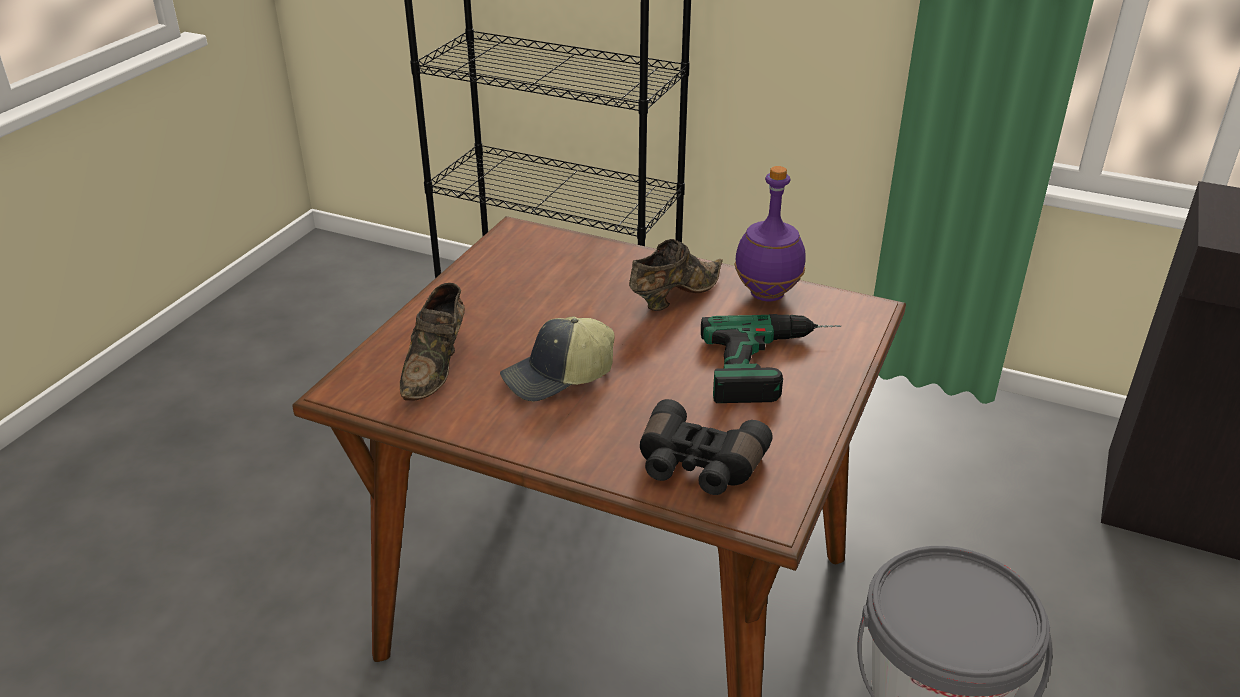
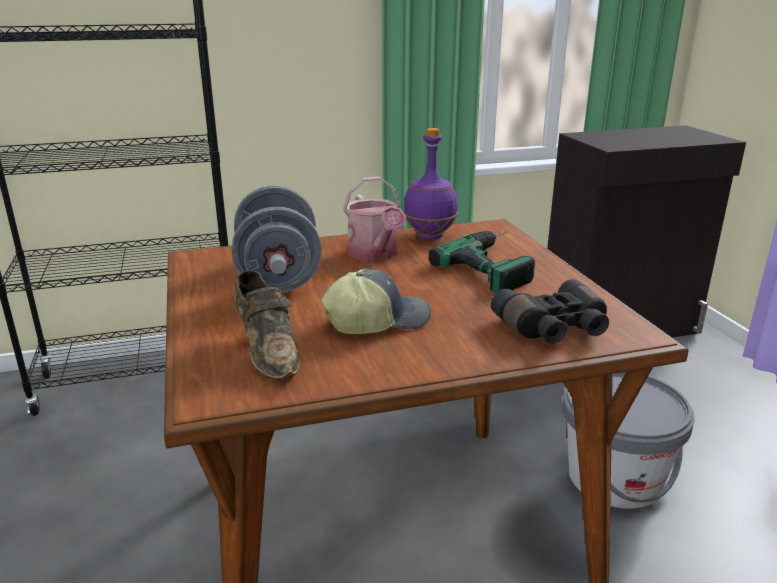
camera: 40 degrees left, 10 degrees down
cap [500,316,614,401] -> cap turned 135 degrees counterclockwise [321,268,431,334]
brown shoe [629,239,723,311] -> watering can [343,177,406,261]
none -> grey dumbbell [231,185,322,293]

